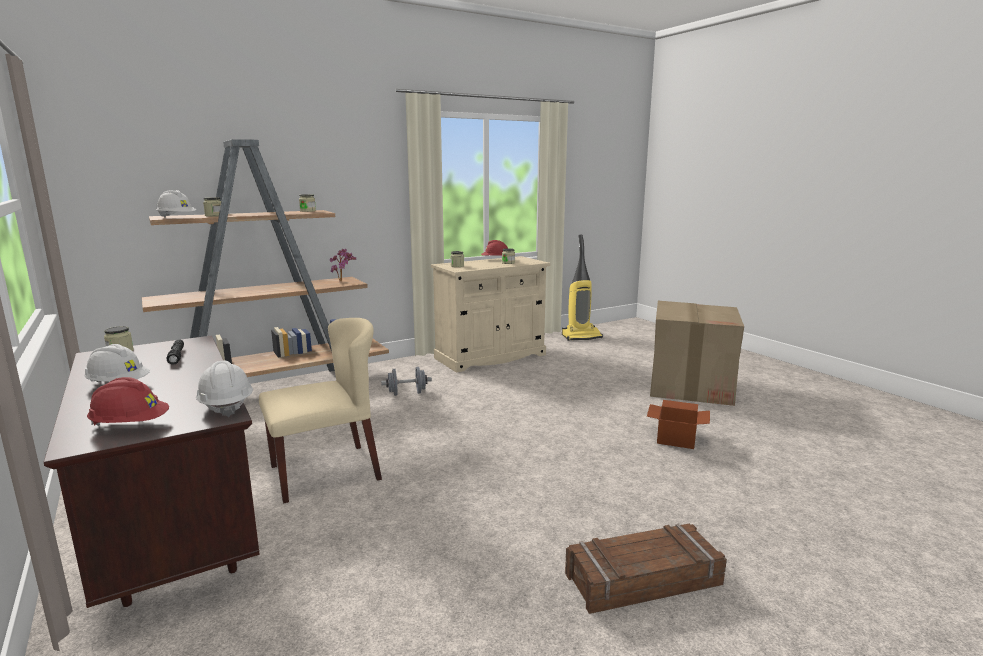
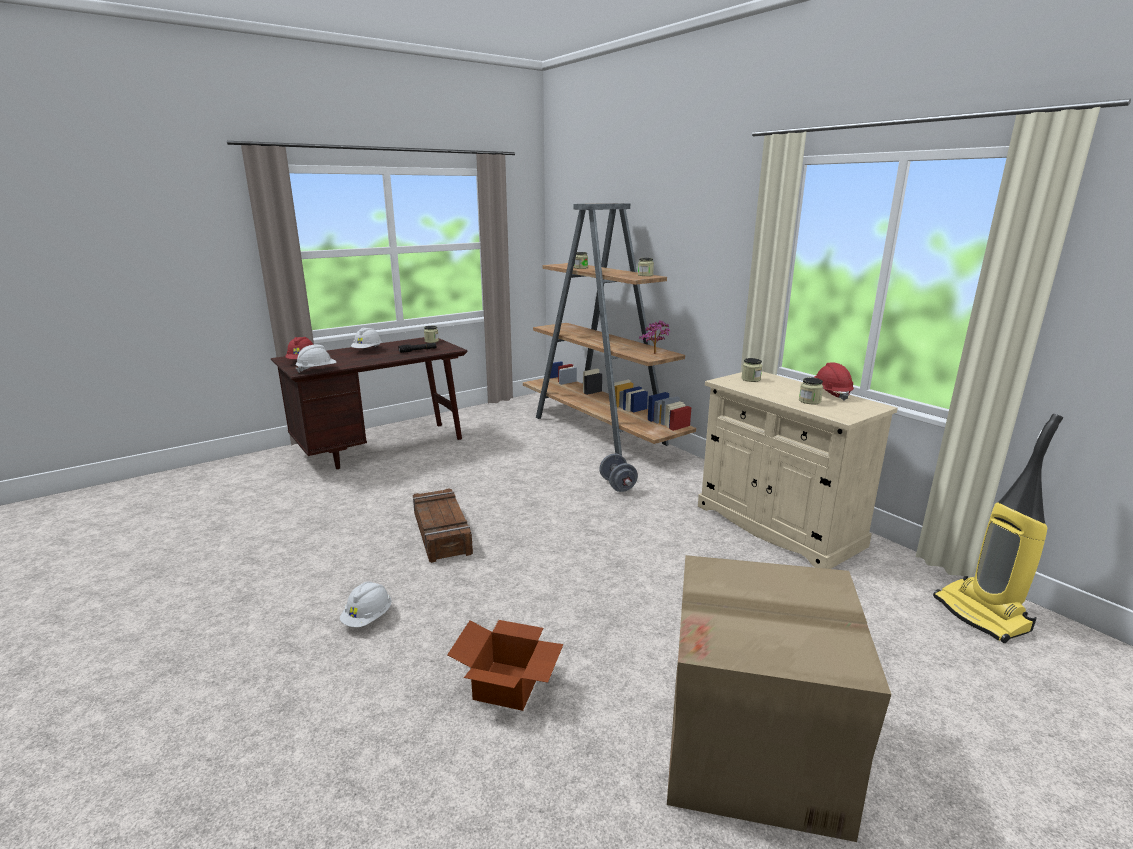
camera: 85 degrees right, 5 degrees up
white hard hat [156,190,197,218] -> white hard hat moved to [340,581,392,627]
beige chair [259,318,382,503] -> none
crate [565,524,727,614] -> crate moved to [413,488,473,563]

